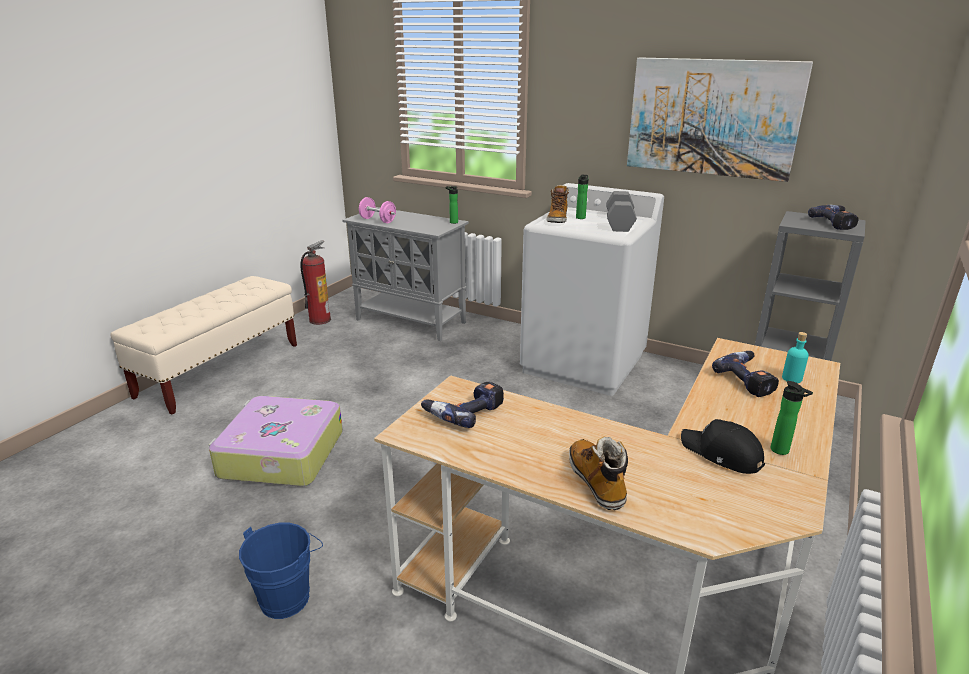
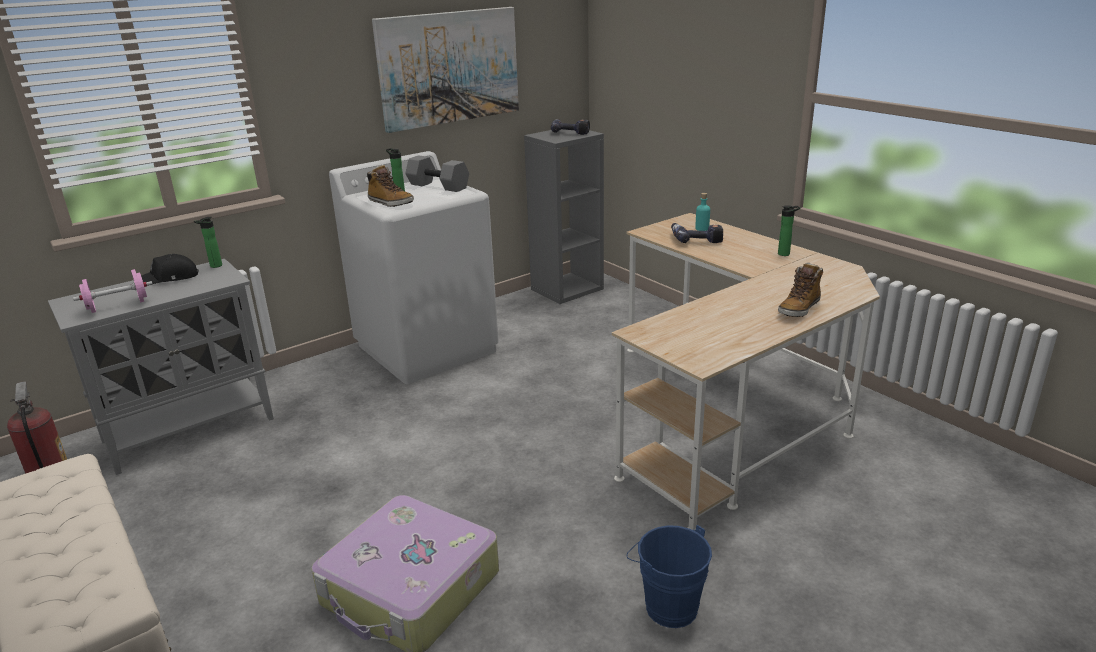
camera: 65 degrees left, 0 degrees up
power drill [421,382,504,428] -> none
boot [569,437,628,510] -> boot turned 60 degrees counterclockwise [778,263,823,317]
black cap [681,419,765,474] -> black cap moved to [141,254,199,284]

